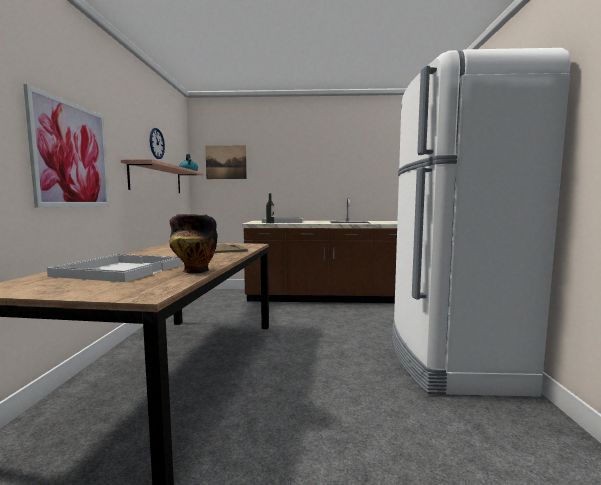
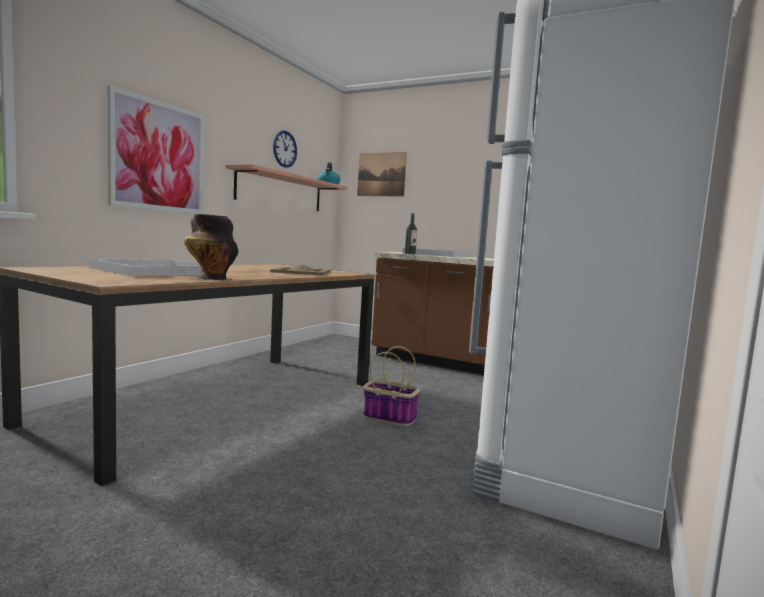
camera: 25 degrees right, 0 degrees up
none -> basket [363,346,420,426]

